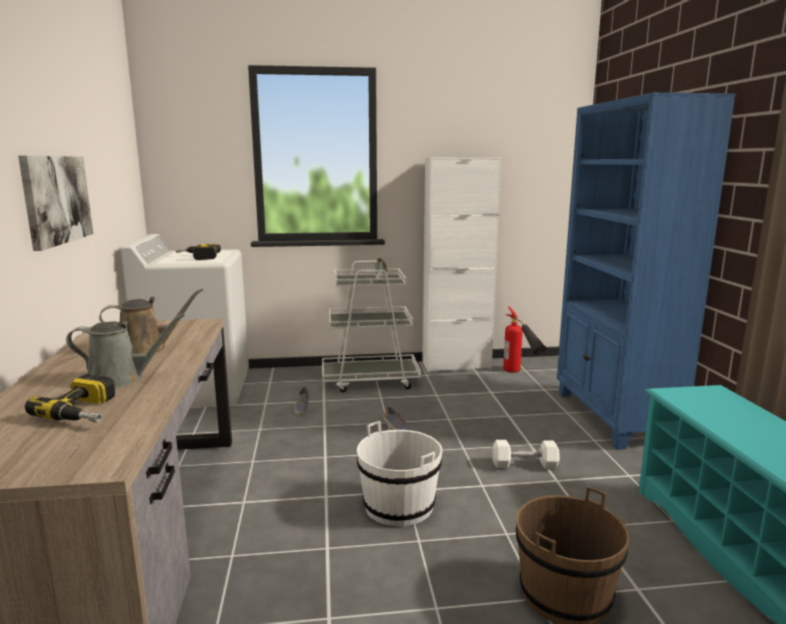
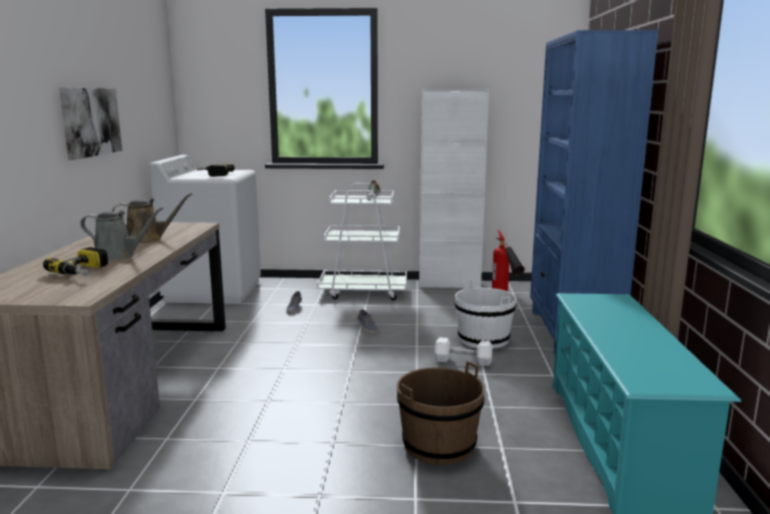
camera: 10 degrees right, 0 degrees up
white bucket [357,421,442,526] -> white bucket moved to [455,280,517,349]

